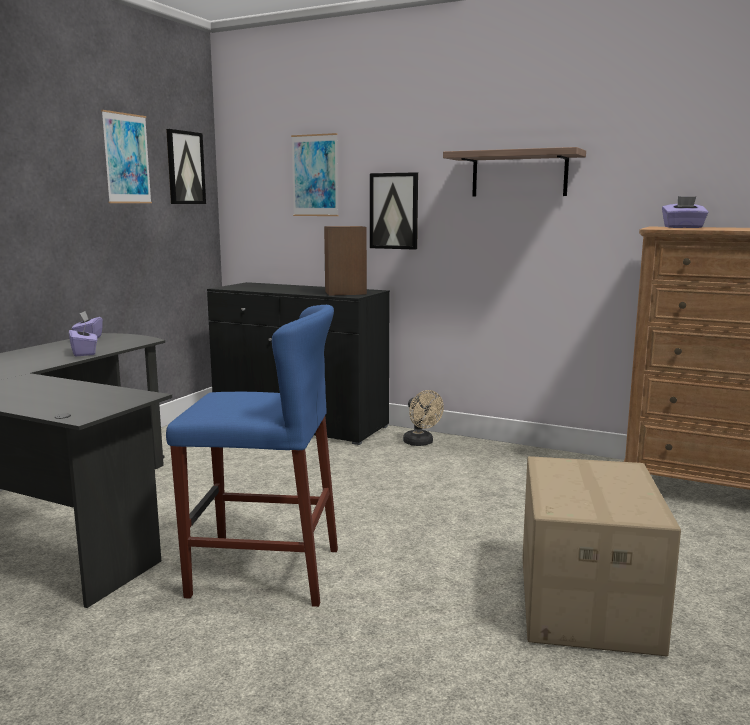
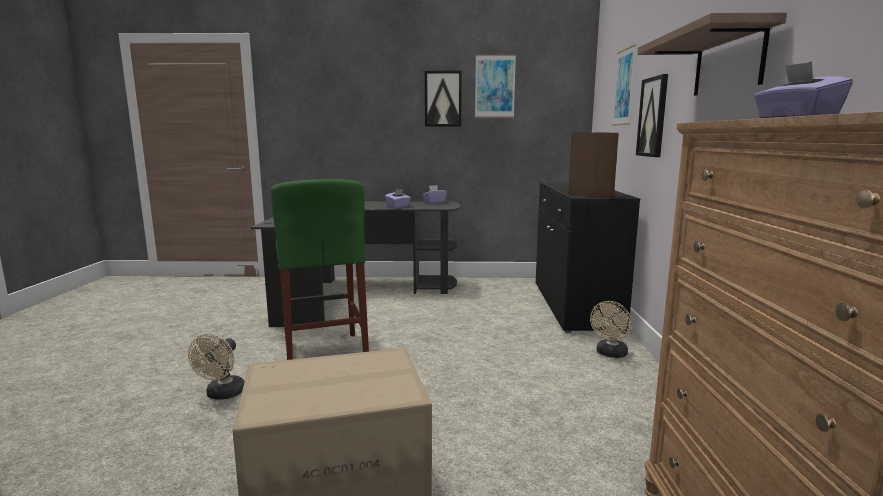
camera: 65 degrees right, 0 degrees up
picture [166,129,206,204] -> picture moved to [425,71,462,126]
blue stool [166,305,338,607] -> green stool [271,179,369,360]
none -> beige fan [188,334,245,400]

